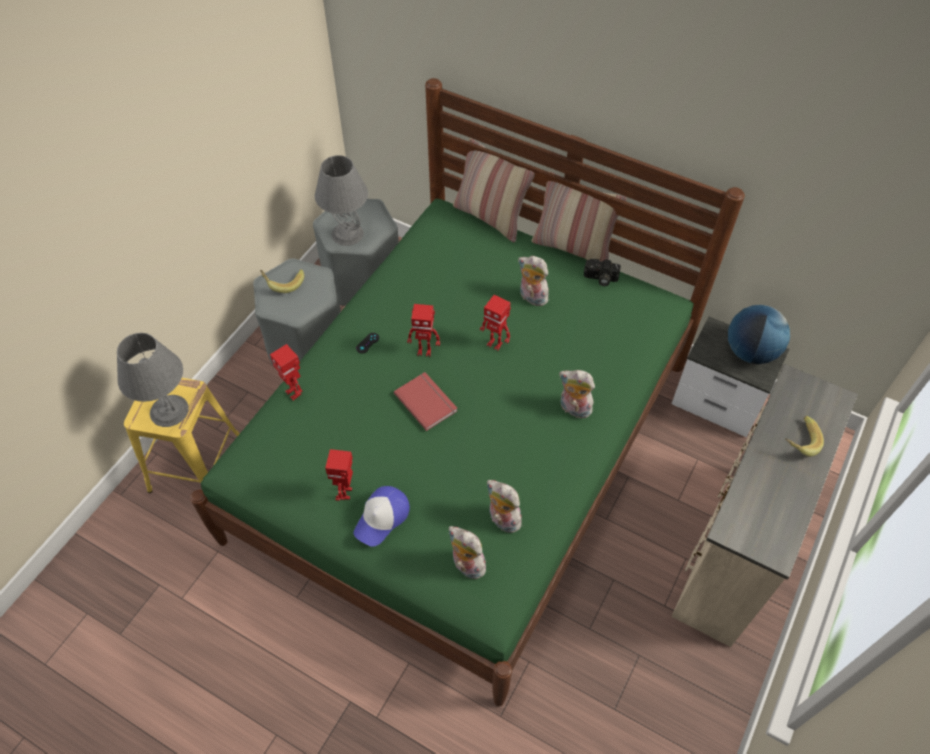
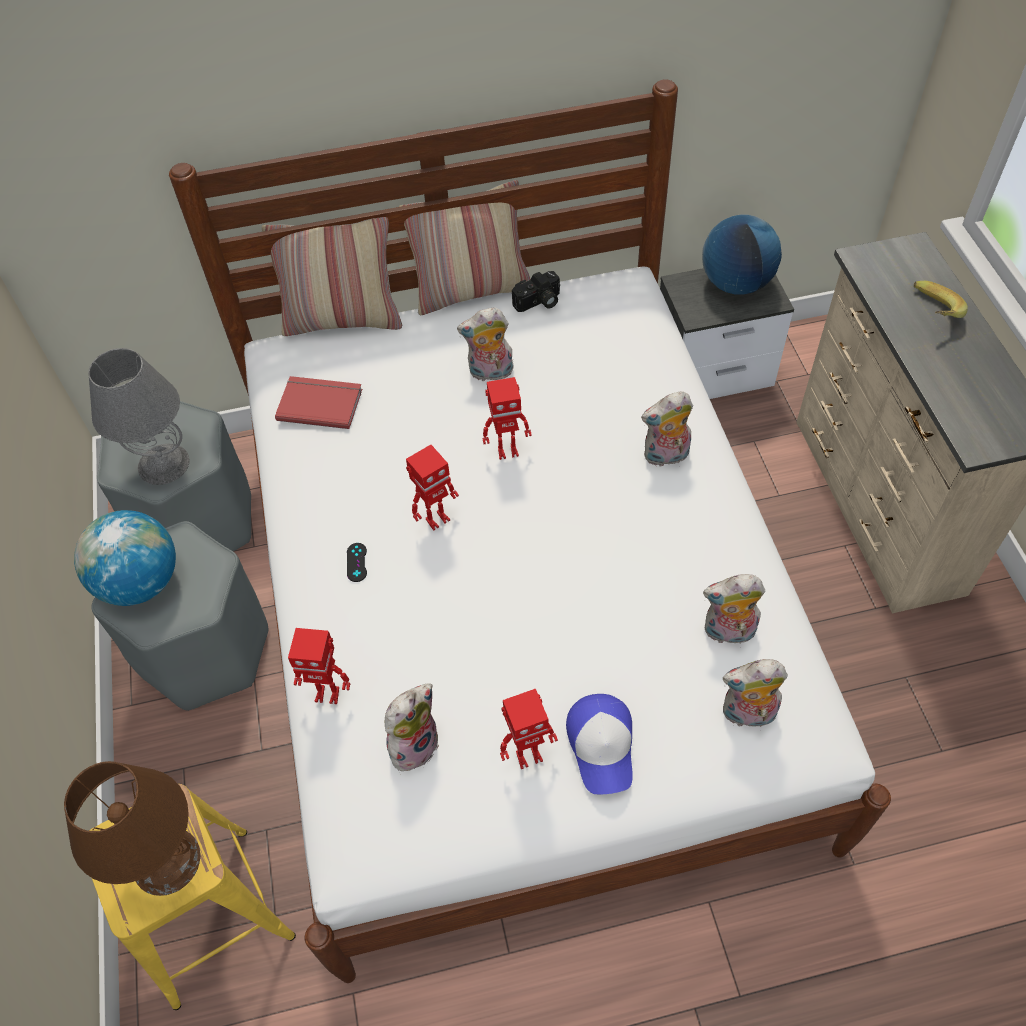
camera: 40 degrees left, 0 degrees up
grey table lamp [117,333,189,427] -> brown table lamp [64,761,200,896]
green bed [190,78,745,707] -> white bed [169,79,891,983]
banana [260,269,304,293] -> globe [74,510,176,606]
toy robot [325,449,353,501] -> toy robot turned 75 degrees counterclockwise [500,689,558,769]
red book [394,372,457,431] -> red book moved to [275,376,362,429]
none -> plush toy [385,683,439,774]

